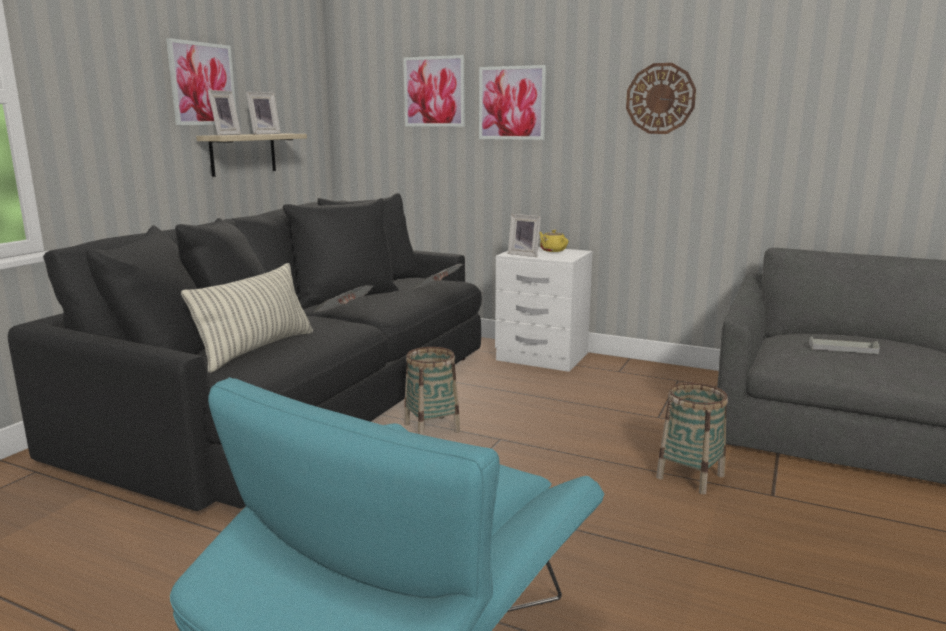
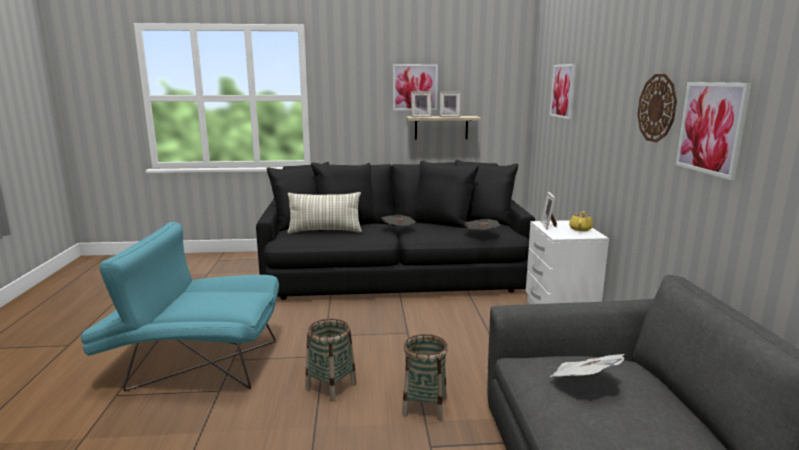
camera: 60 degrees right, 0 degrees up
basket [404,347,460,435] -> basket moved to [305,319,356,401]
picture [479,65,547,140] -> picture moved to [676,82,752,180]
grey tray [809,336,880,354] -> newspaper [550,354,624,377]

